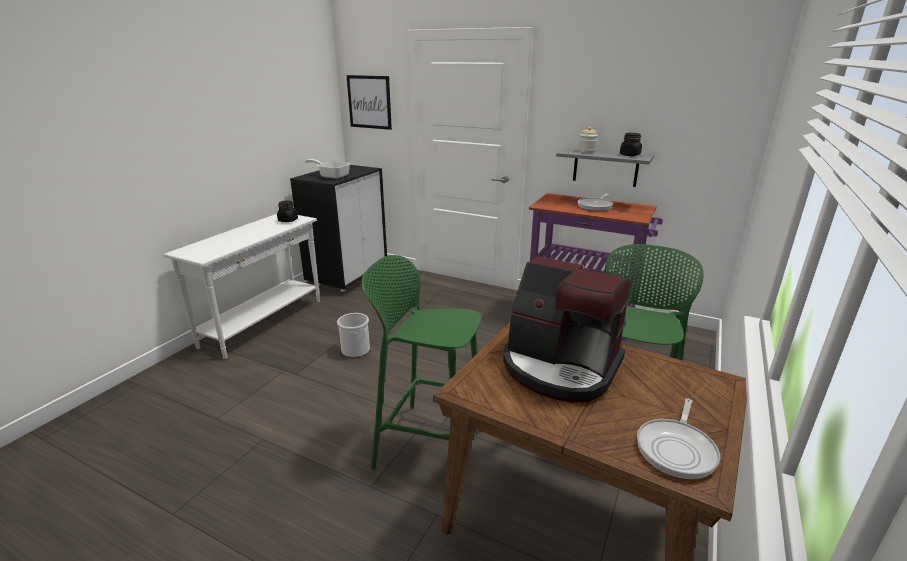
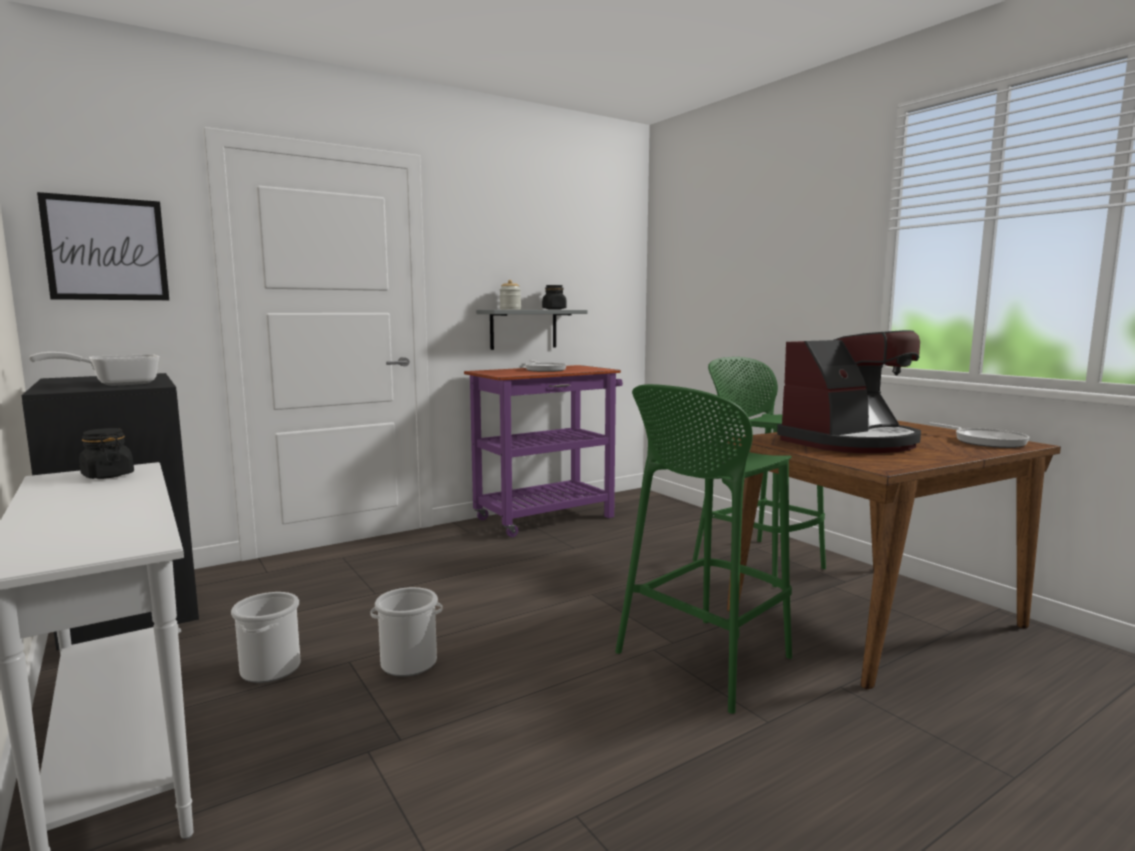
camera: 60 degrees left, 15 degrees down
none -> bucket [231,592,300,683]

